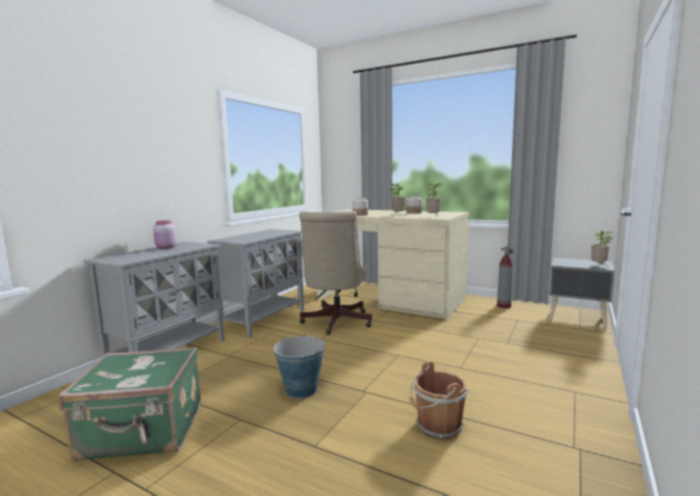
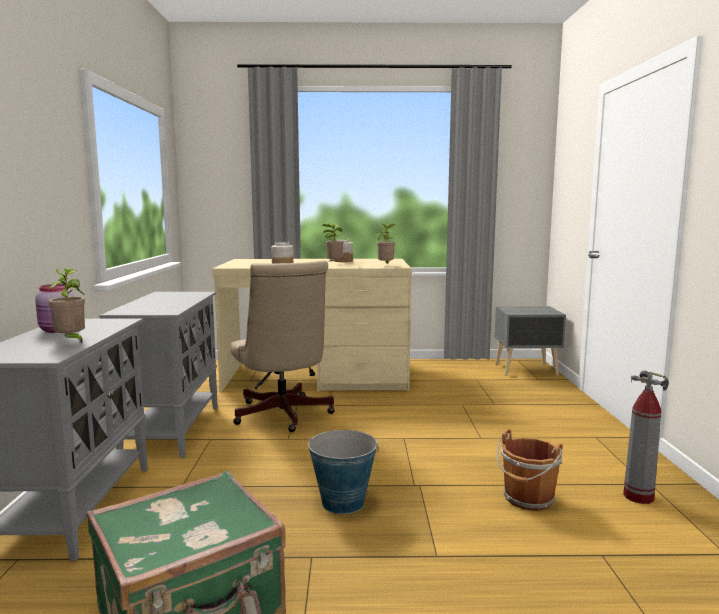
camera: 30 degrees left, 0 degrees up
fire extinguisher [497,246,514,308] -> fire extinguisher moved to [623,370,669,504]
potted plant [591,230,613,268] -> potted plant moved to [49,268,86,343]

